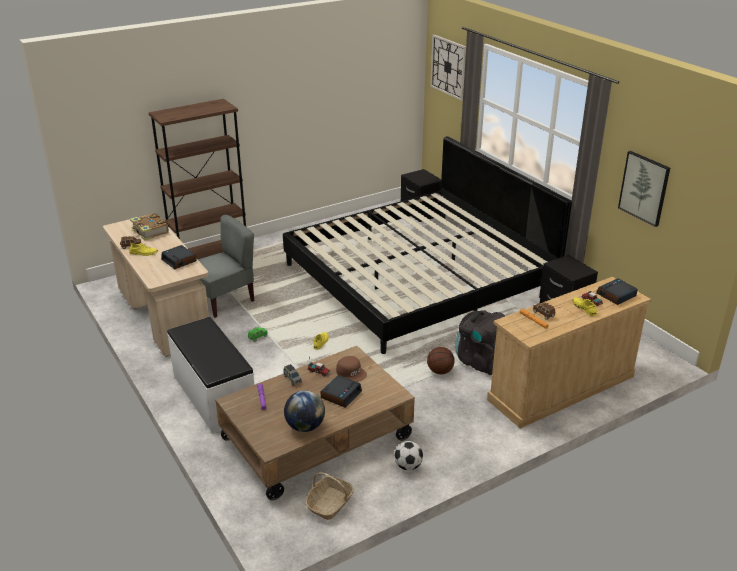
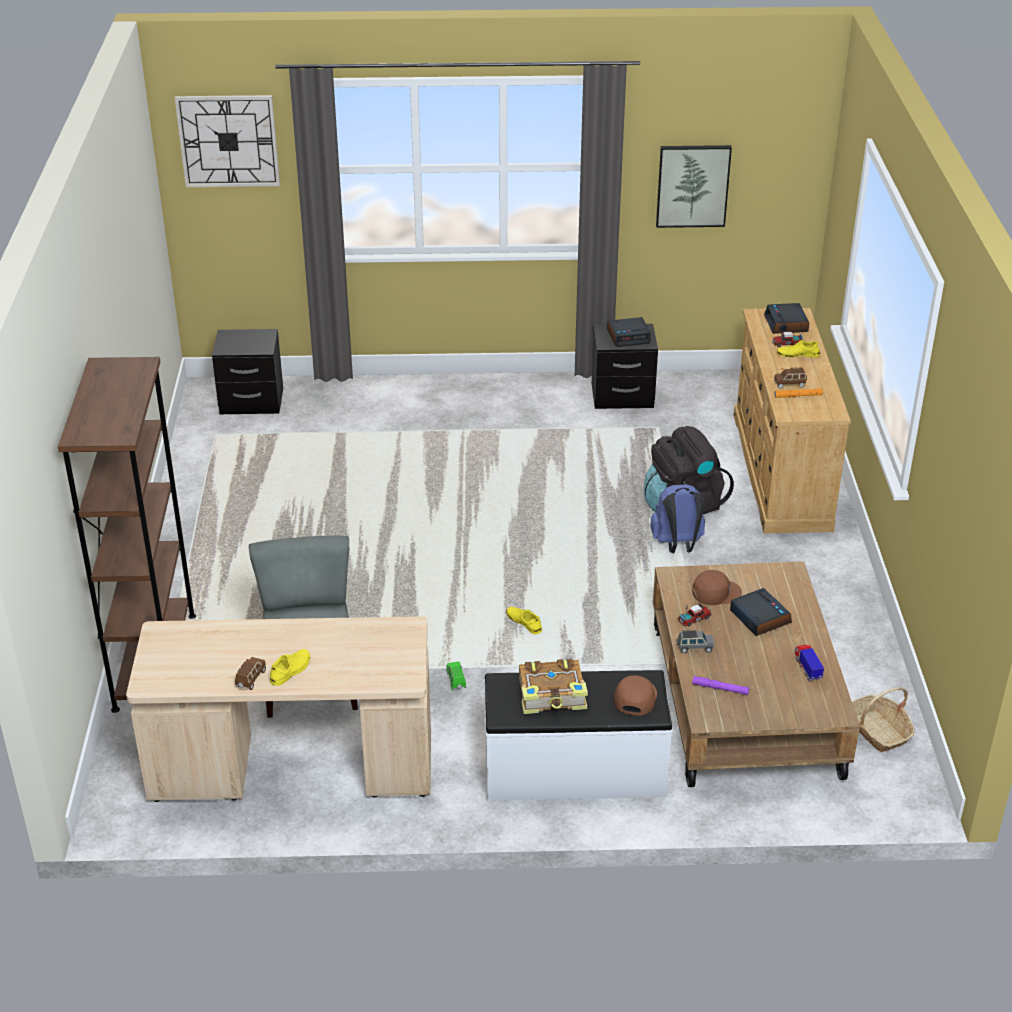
camera: 60 degrees left, 5 degrees up
book [130,213,169,241] -> book moved to [519,658,588,714]
alarm clock [161,245,197,269] -> alarm clock moved to [607,317,651,347]
bed [283,136,572,354] -> none
globe [284,390,325,432] -> toy truck [795,644,824,681]
football [394,441,423,471] -> none
basketball [427,347,455,374] -> blue backpack [650,484,705,553]
none -> brown cap [614,675,657,716]

